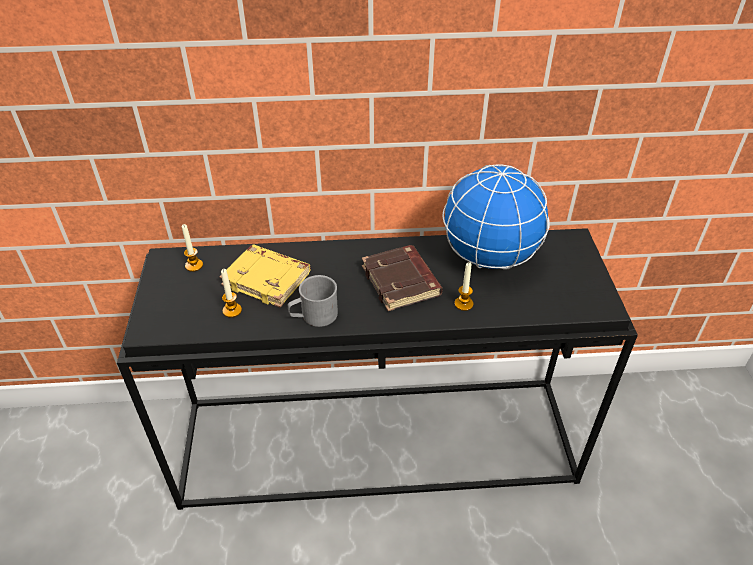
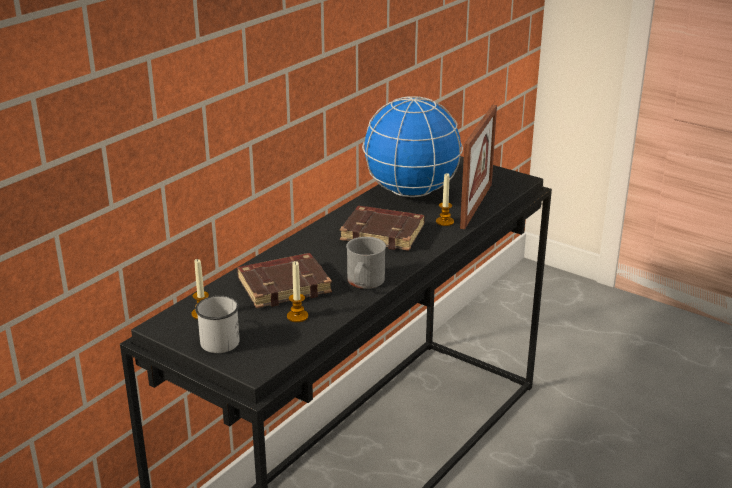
camera: 50 degrees left, 15 degrees down
yellow book [220,244,311,307] -> brown book [237,253,332,308]
none -> white mug [195,296,240,353]
none -> picture frame [460,105,497,229]

